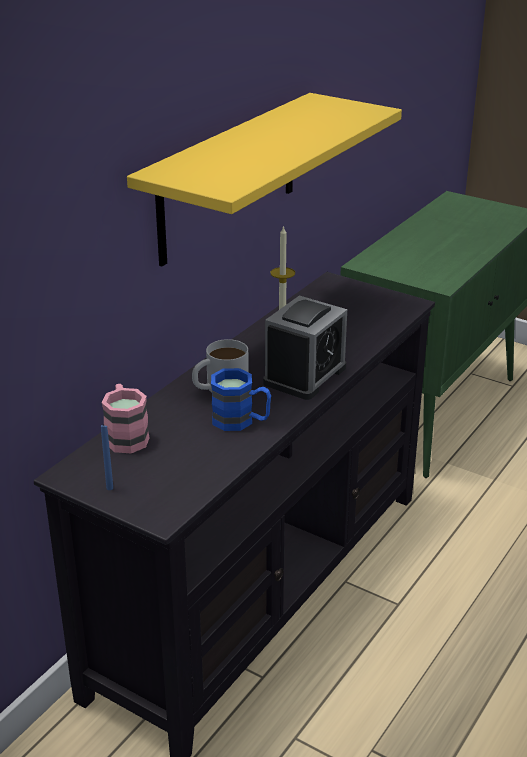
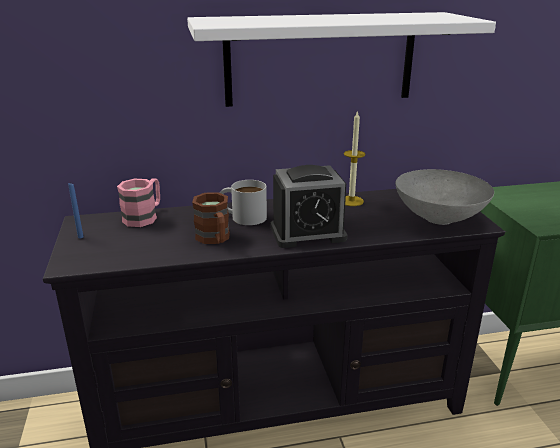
camera: 45 degrees right, 5 degrees down
yellow shelf [127,93,402,266] -> white shelf [187,12,496,107]
blue mug [211,368,271,431] -> brown mug [192,192,230,244]
none -> grey bowl [395,169,494,225]

